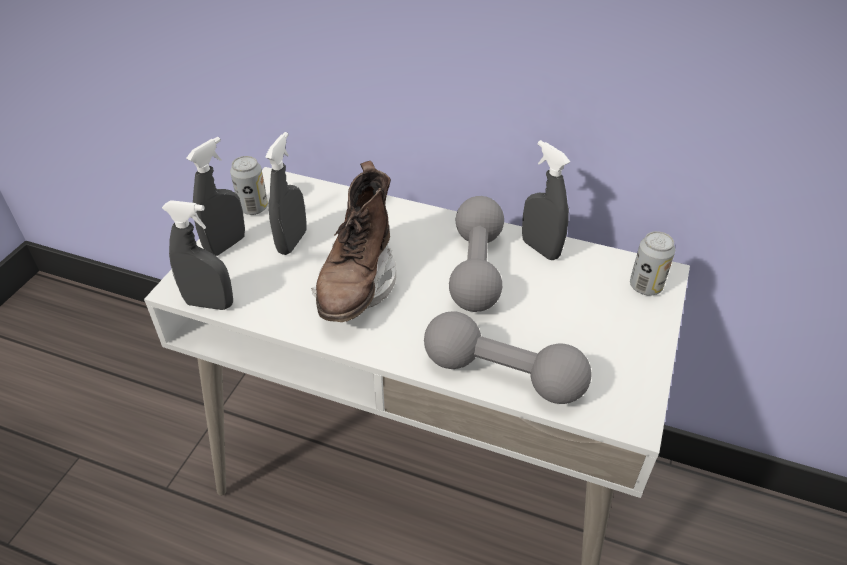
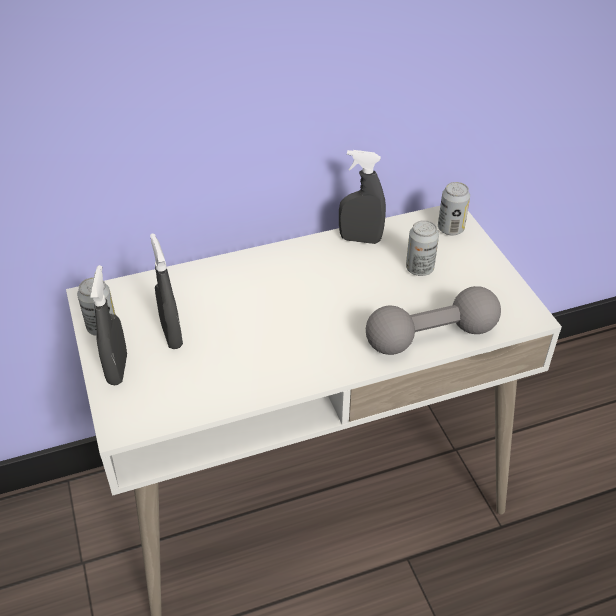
camera: 40 degrees left, 0 degrees up
grey spray bottle [162,200,233,310] -> none
brown boot [311,161,396,322] -> none
grey dumbbell [449,196,504,312] -> none
none -> can [406,220,439,276]

